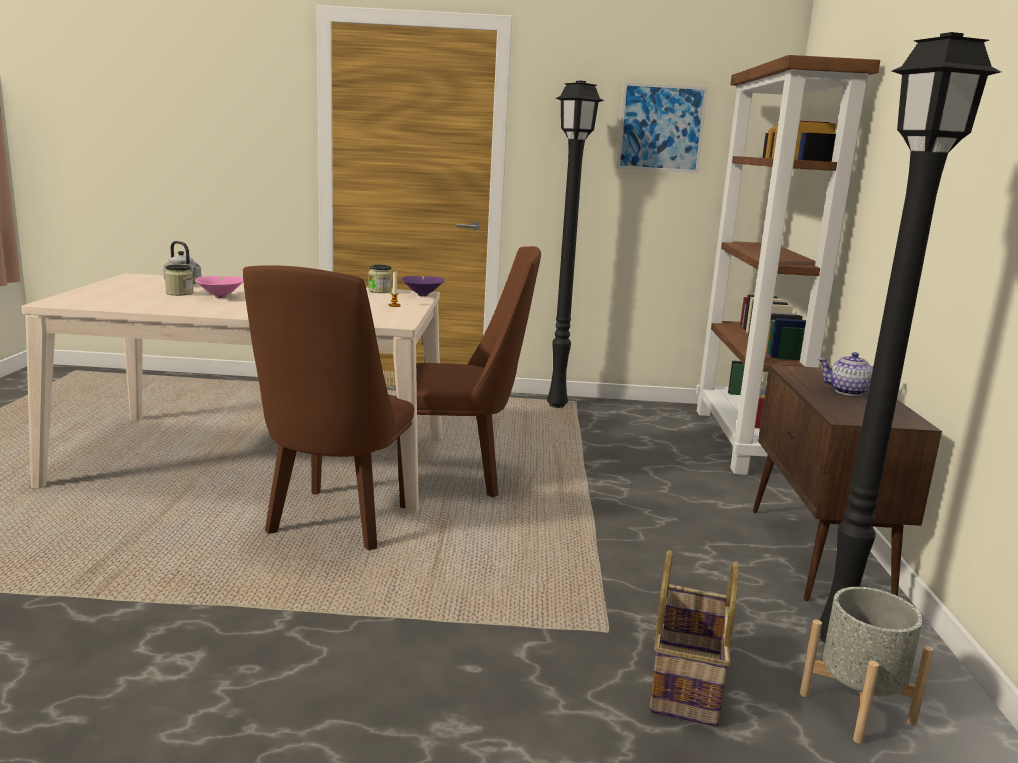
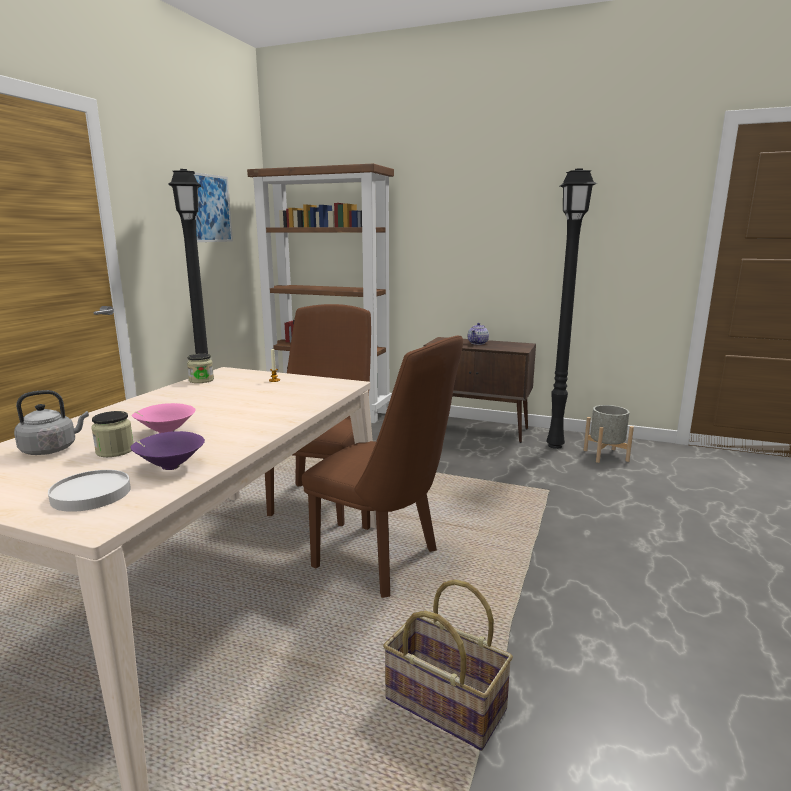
camera: 70 degrees left, 0 degrees up
purple bowl [401,276,445,297] -> purple bowl moved to [131,431,205,470]
basket [649,550,739,727] -> basket moved to [383,579,513,751]
none -> white plate [48,470,131,512]

